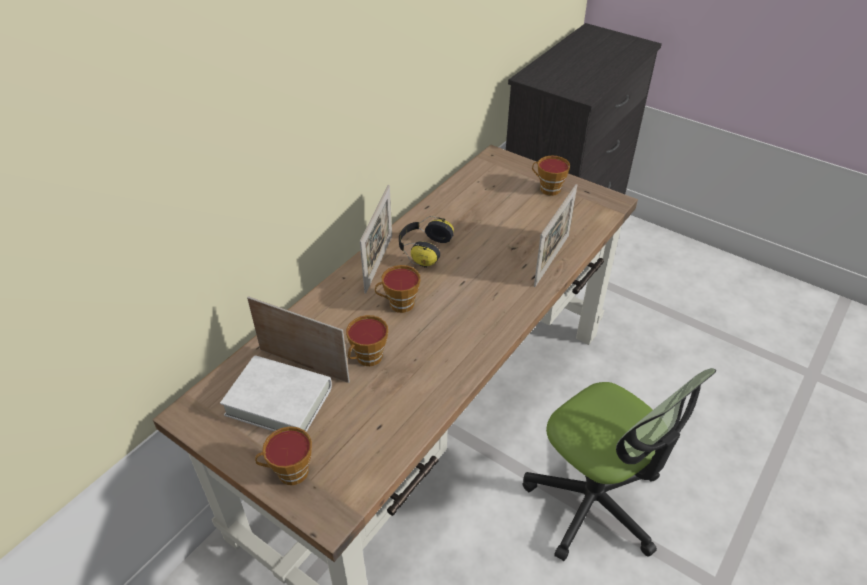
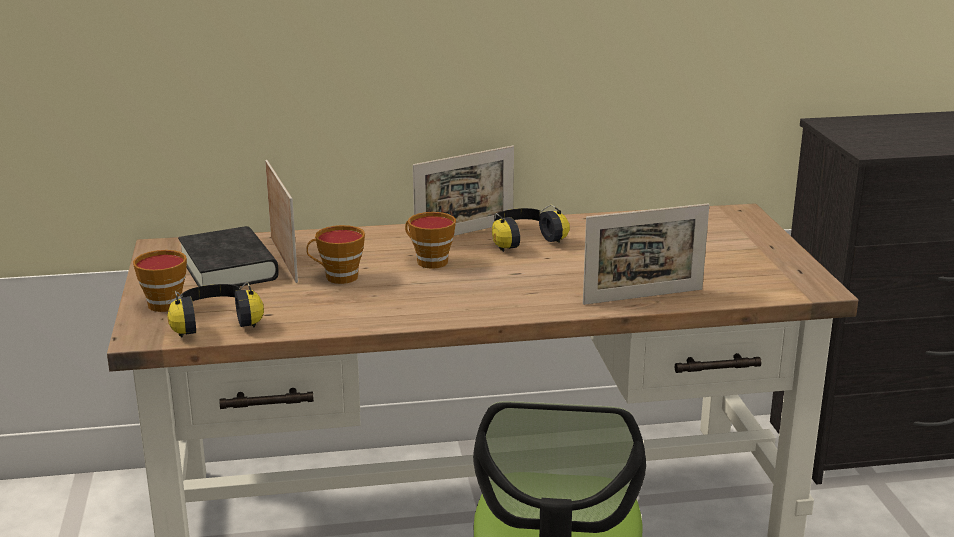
camera: 45 degrees right, 20 degrees down
white book [220,355,332,432] -> black book [178,226,279,287]
cup [532,156,570,196] -> none
none -> headphones [168,282,264,337]

